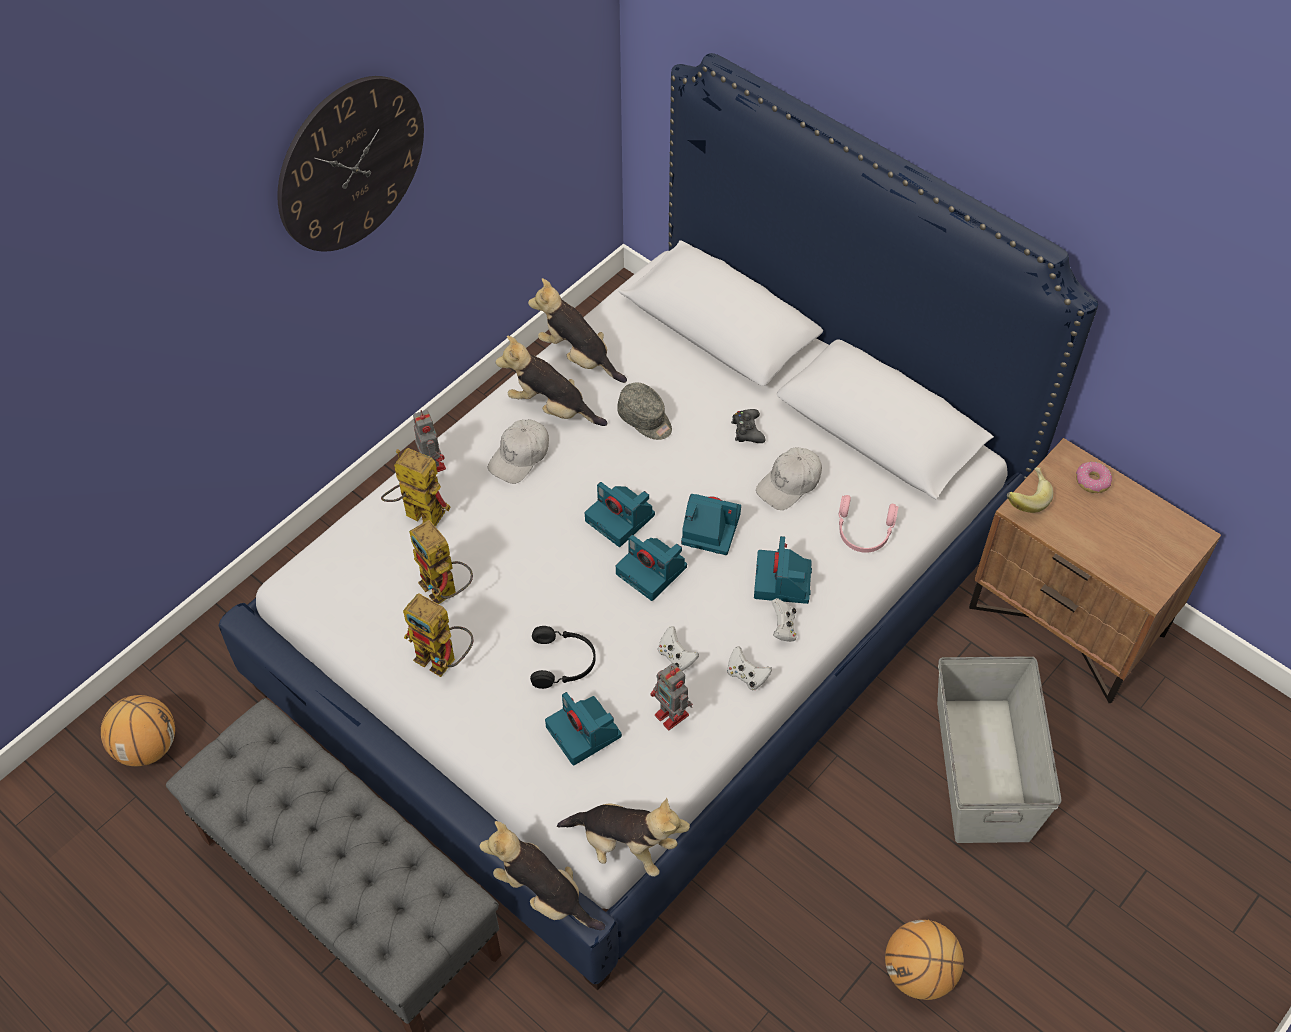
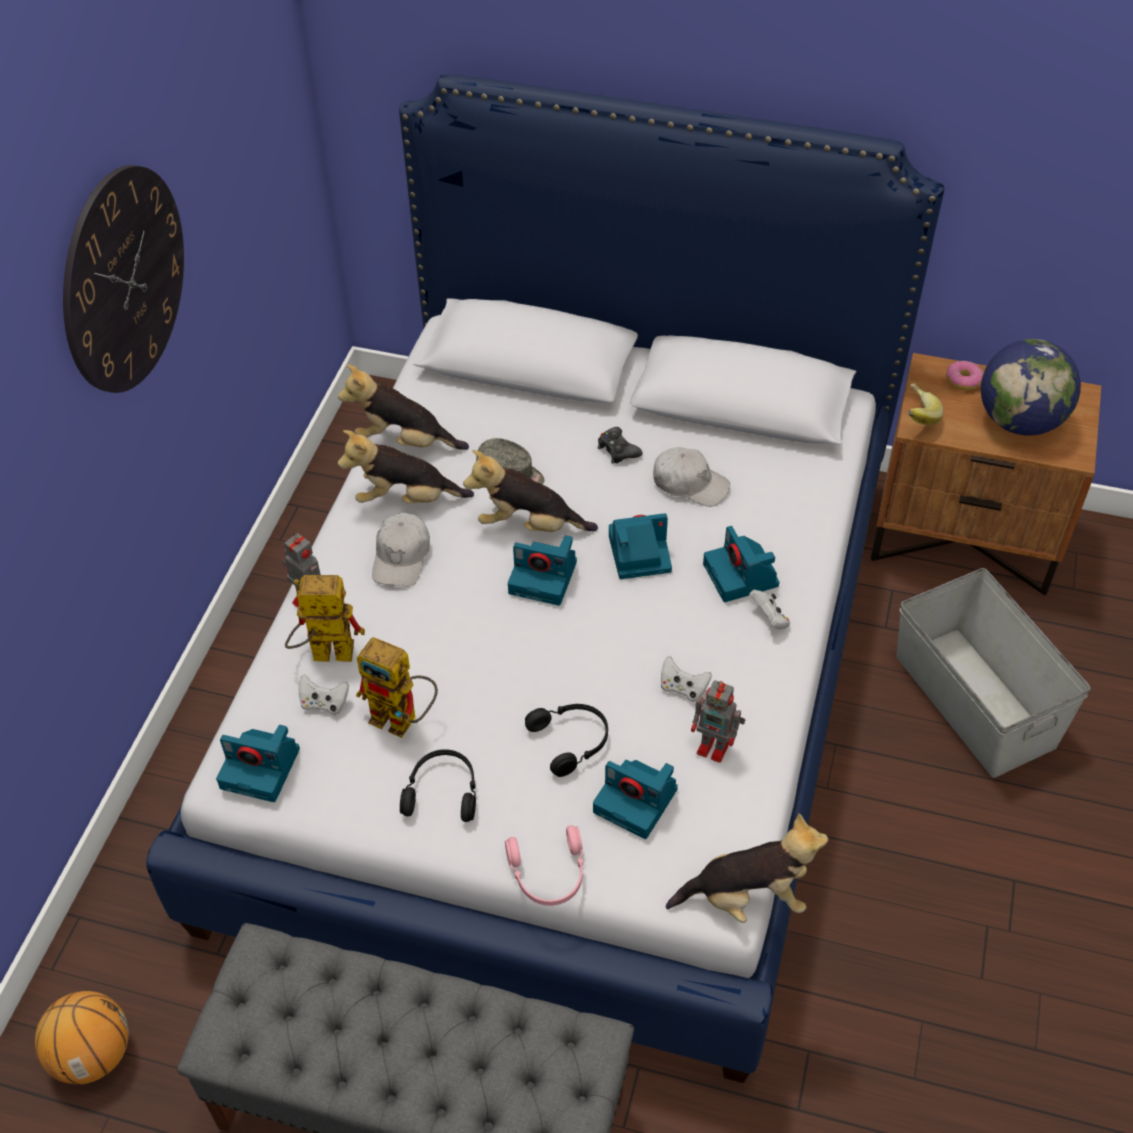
camera: 25 degrees left, 5 degrees down
toy robot [403,594,474,677] -> black headphones [400,749,476,822]
plush toy [479,821,605,930] -> plush toy moved to [463,450,598,532]
camera [616,535,687,601] -> camera moved to [216,725,300,802]
white game controller [727,646,772,691] -> white game controller moved to [299,675,349,715]
white cap [756,447,822,510] -> white cap turned 90 degrees counterclockwise [653,447,730,507]
pink headphones [838,495,898,553] -> pink headphones moved to [505,825,583,906]
basketball [885,920,964,1000] -> none
none -> globe [981,339,1081,436]

